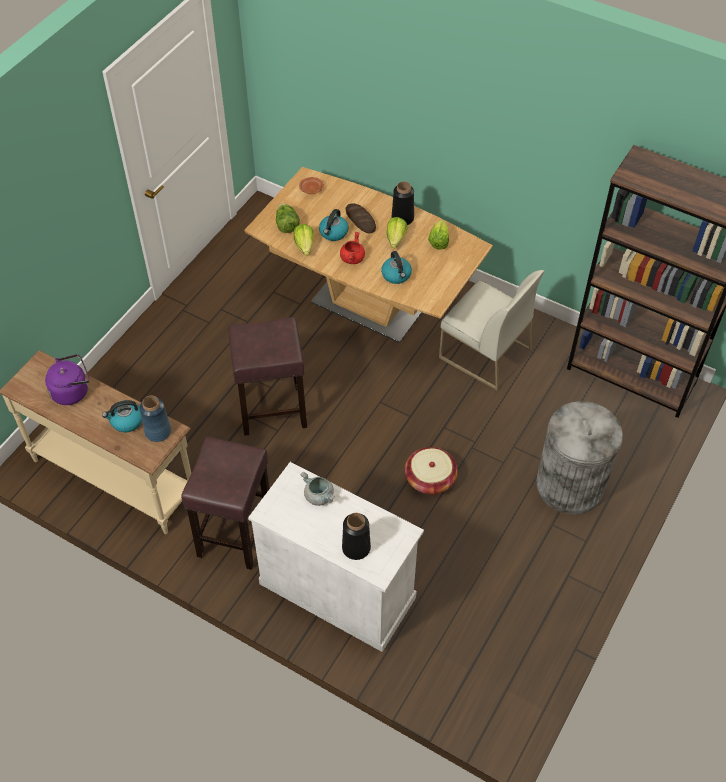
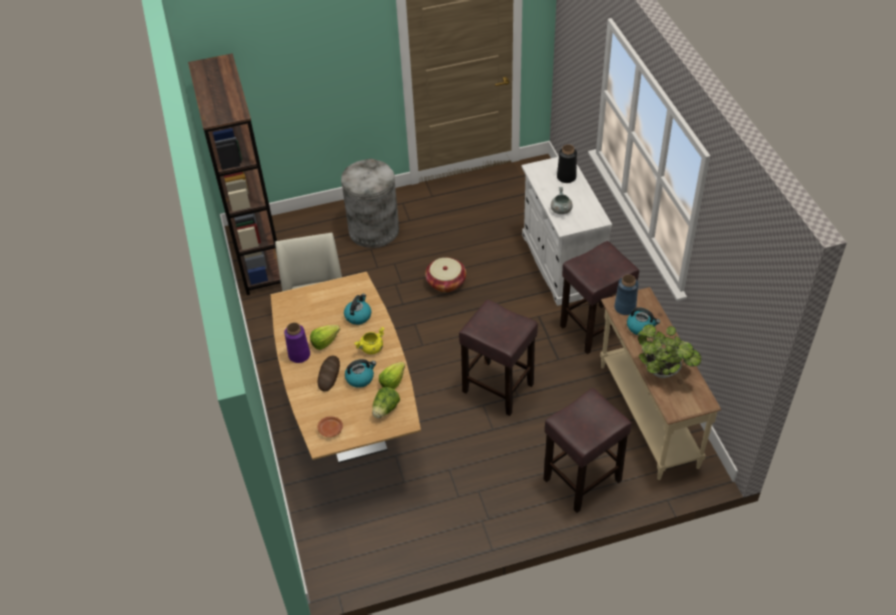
camera: 135 degrees left, 5 degrees down
purple kettle [45,354,90,405] -> potted plant [638,324,701,378]
red cooking pot [340,232,365,264] -> yellow cooking pot [354,327,385,354]
black vase [392,181,414,225] -> purple vase [284,323,310,363]
lettuce [428,219,449,249] -> none
none -> brown stool [544,388,632,513]

